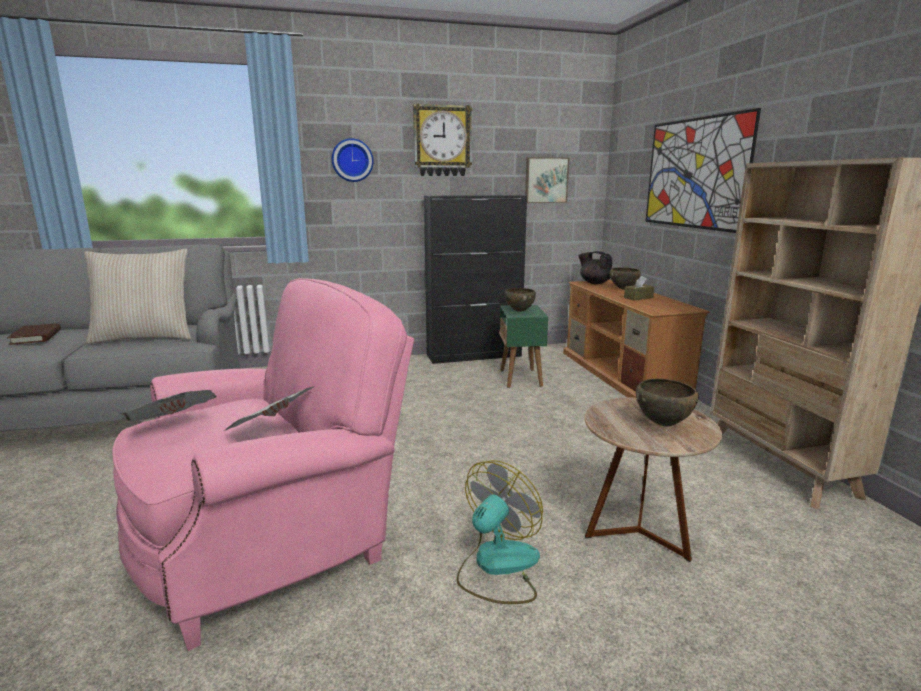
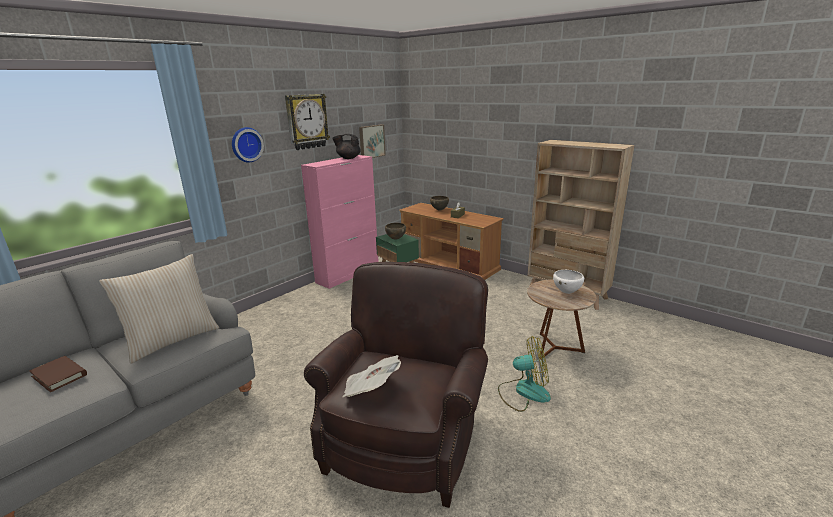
camera: 35 degrees left, 5 degrees up
pink armchair [112,278,414,651] -> brown armchair [304,262,488,508]
newspaper [224,386,315,431] -> none
black cabinet [424,195,527,364] -> pink cabinet [301,155,379,289]
fan [457,460,543,604] -> fan turned 90 degrees clockwise [498,336,551,412]
black teapot [578,251,612,284] -> black teapot moved to [332,134,361,159]
brown bowl [636,379,699,426] -> white bowl [553,270,584,294]
picture [645,108,761,233] -> none

